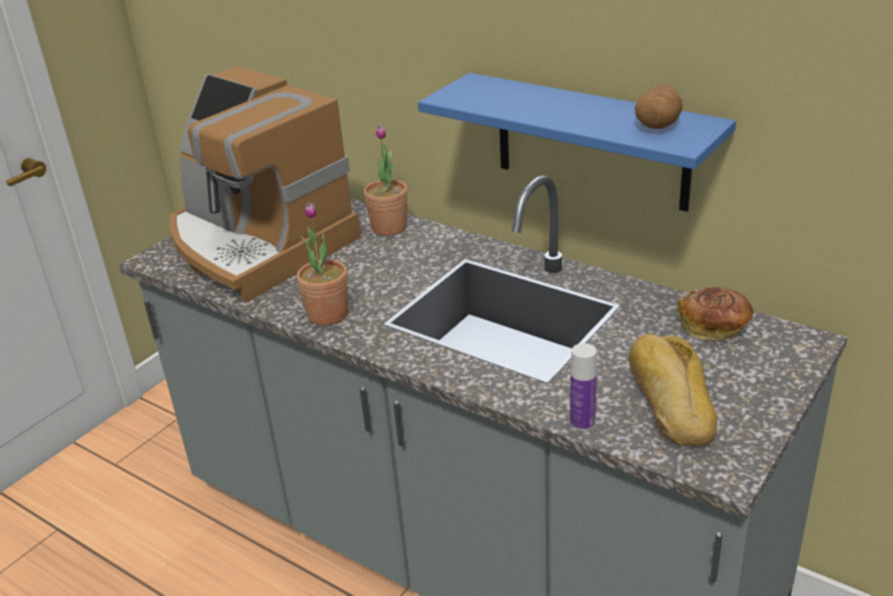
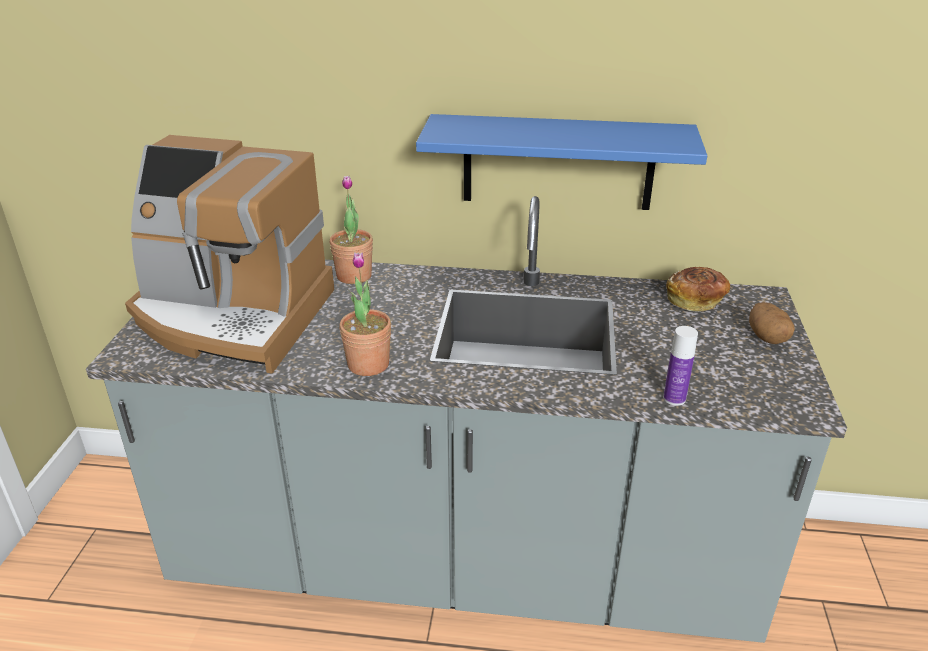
camera: 30 degrees left, 0 degrees up
bread [629,334,717,446] -> none
potato [635,85,682,129] -> potato moved to [749,302,795,344]

